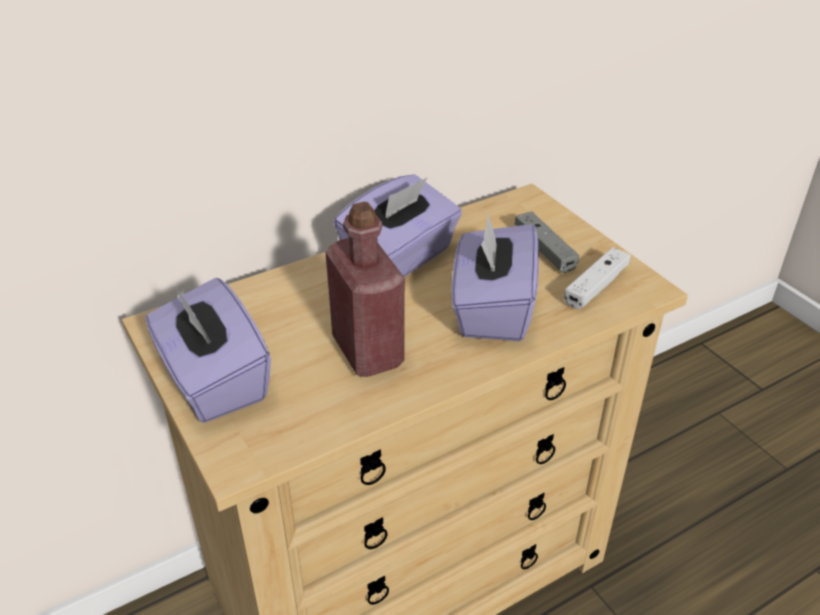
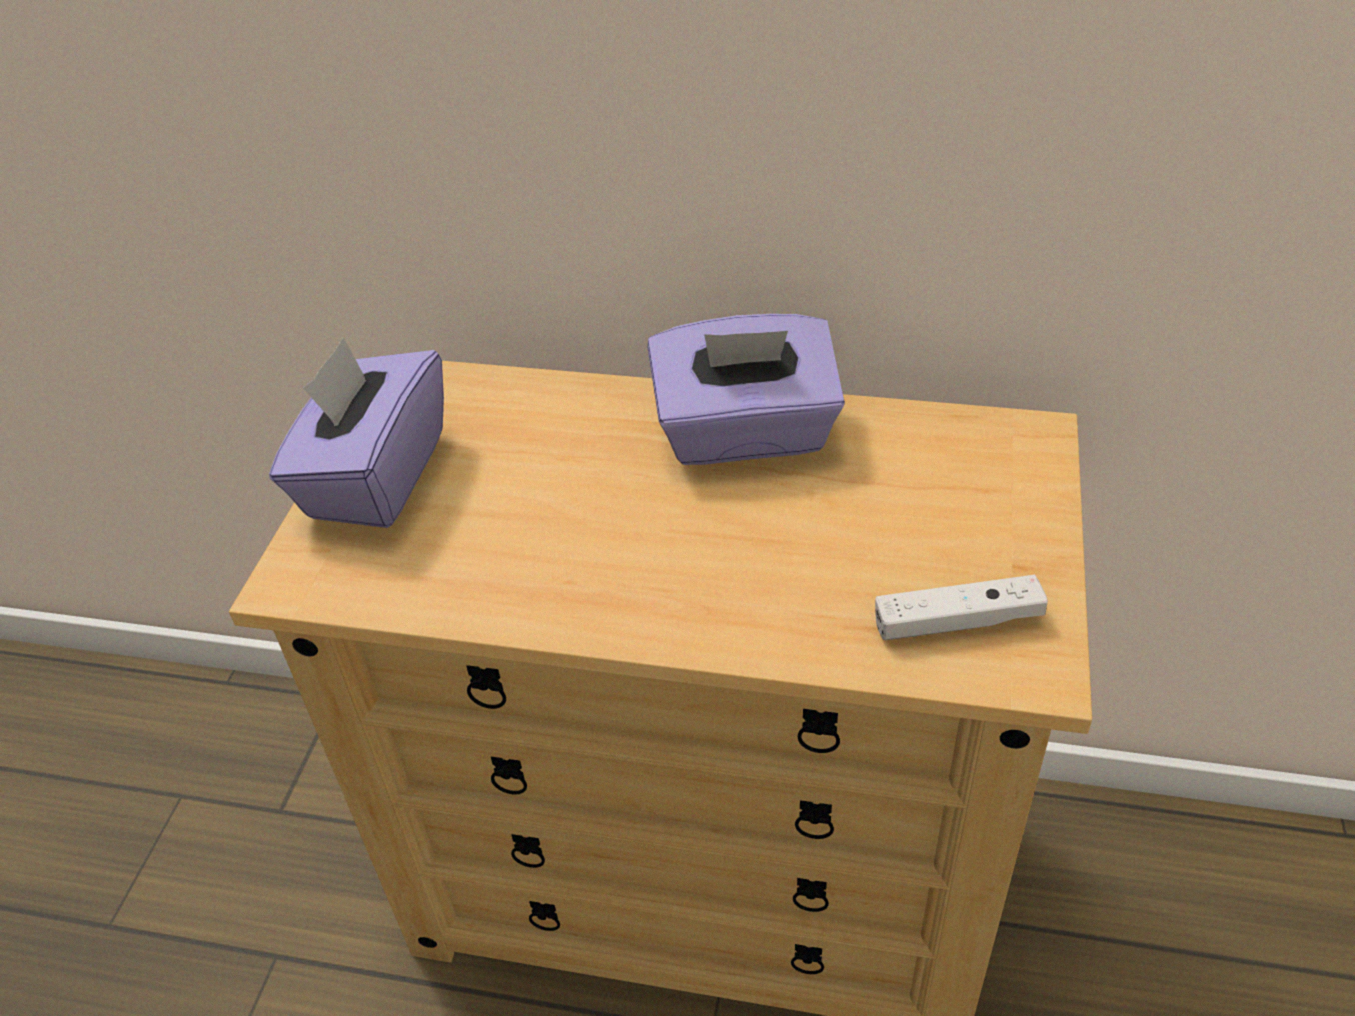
camera: 45 degrees right, 5 degrees up
red bottle [325,202,405,377] -> none
purple tissue box [451,214,539,341] -> none
grey game controller [514,211,579,273] -> none

